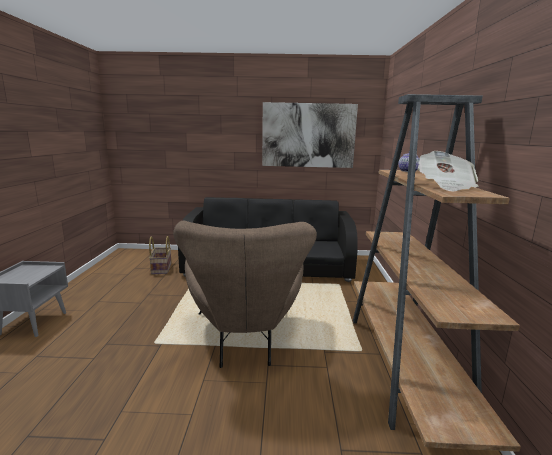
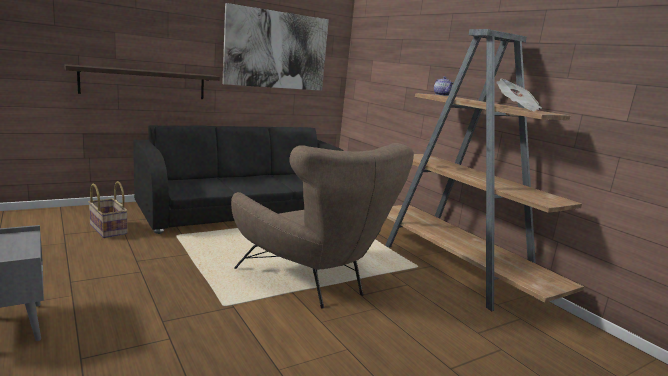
camera: 35 degrees left, 0 degrees up
none -> shelf [64,64,220,99]

